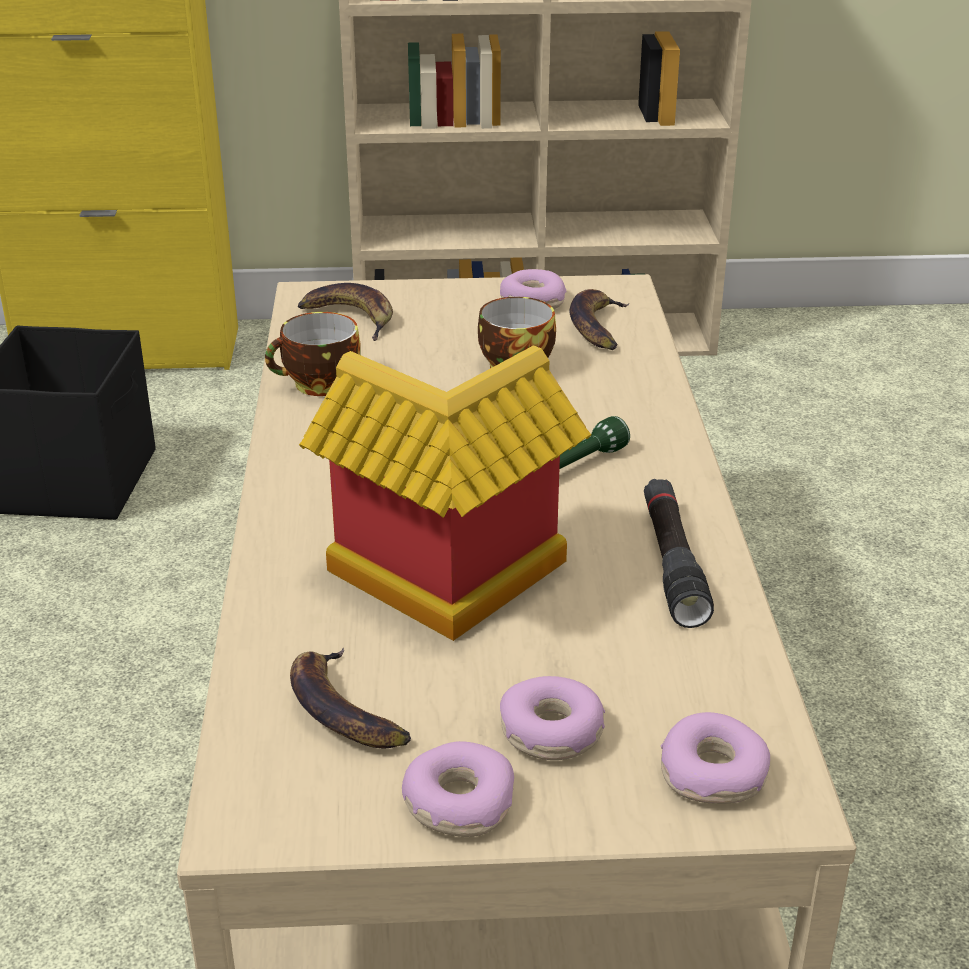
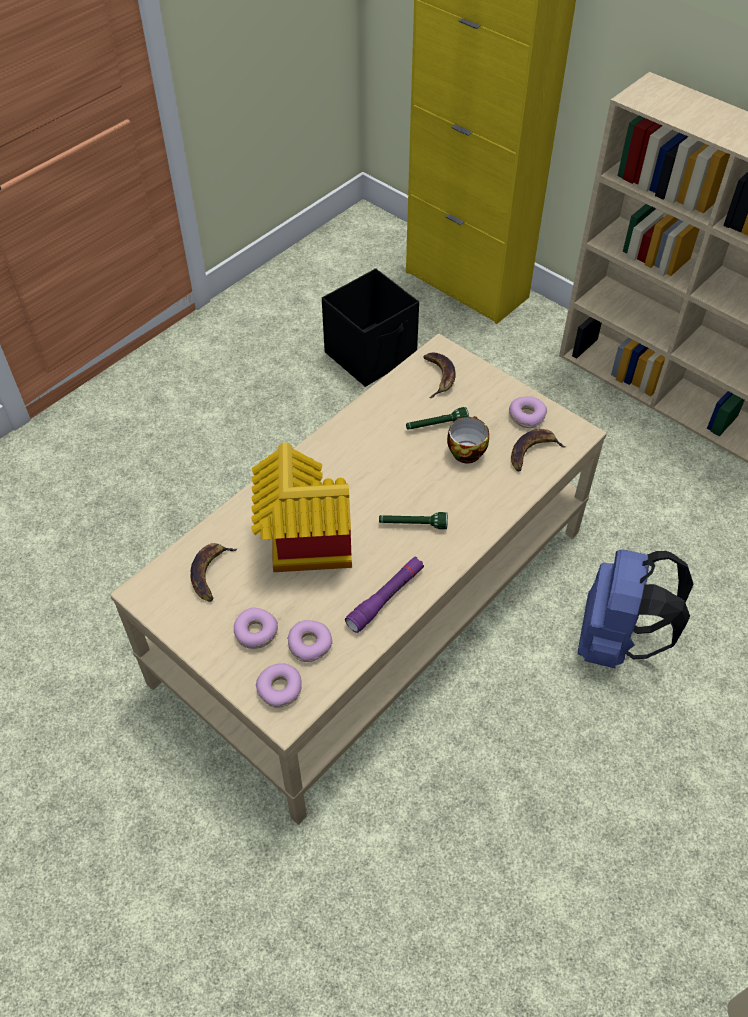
camera: 45 degrees right, 20 degrees up
cup [265,312,360,396] -> none
donut [402,741,514,837] -> donut moved to [287,620,332,662]
black flashlight [644,479,714,628] -> purple flashlight [345,557,424,633]
none -> green flashlight [406,407,469,430]
none -> blue backpack [578,550,694,668]

